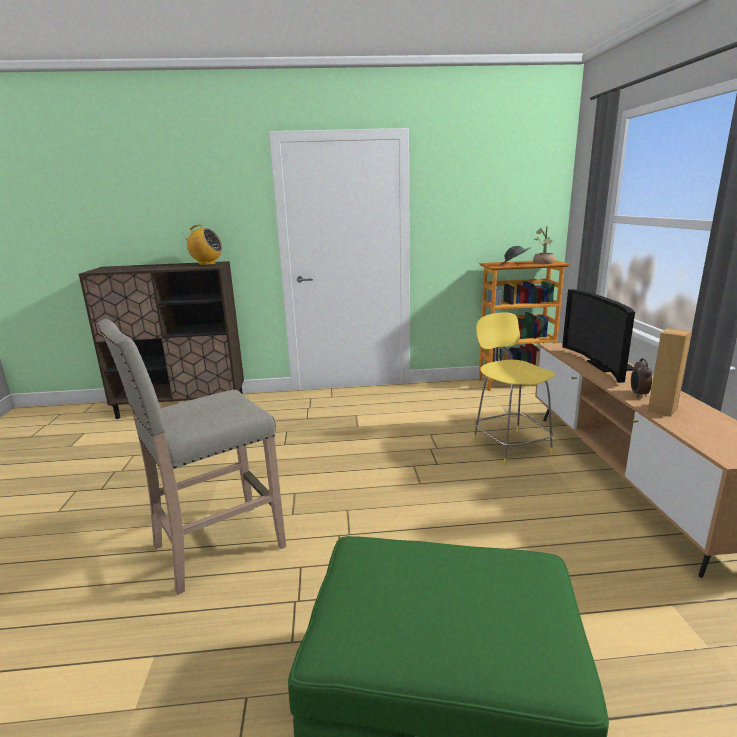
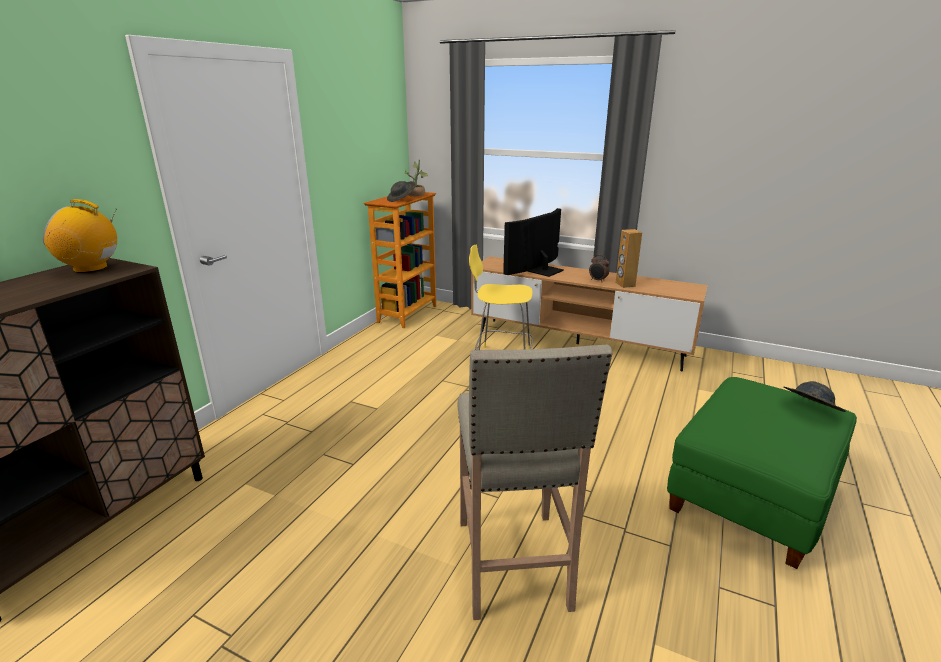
camera: 60 degrees left, 5 degrees up
radio [184,224,223,265] -> radio turned 135 degrees counterclockwise [43,199,117,273]
television [562,289,635,383] -> television turned 105 degrees clockwise [503,208,564,277]
none -> grey hat [783,381,846,412]

